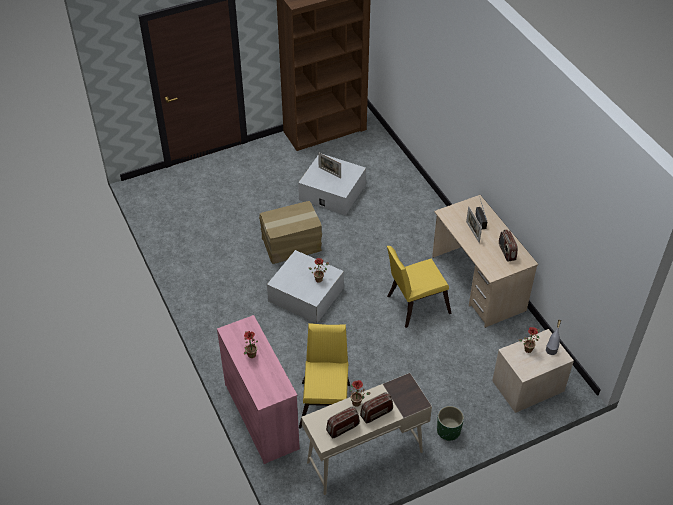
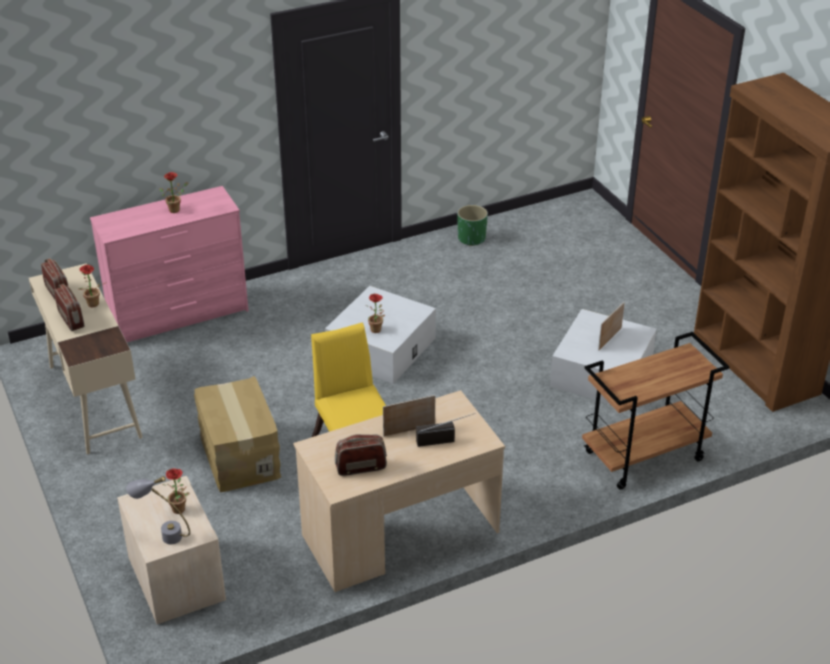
camera: 90 degrees right, 10 degrees down
cardboard box [259,201,322,264] -> cardboard box moved to [194,376,281,492]
yellow chair [299,323,350,428] -> none
green planter [437,406,464,441] -> green planter moved to [457,205,488,246]
none -> brown cart [582,332,730,490]

